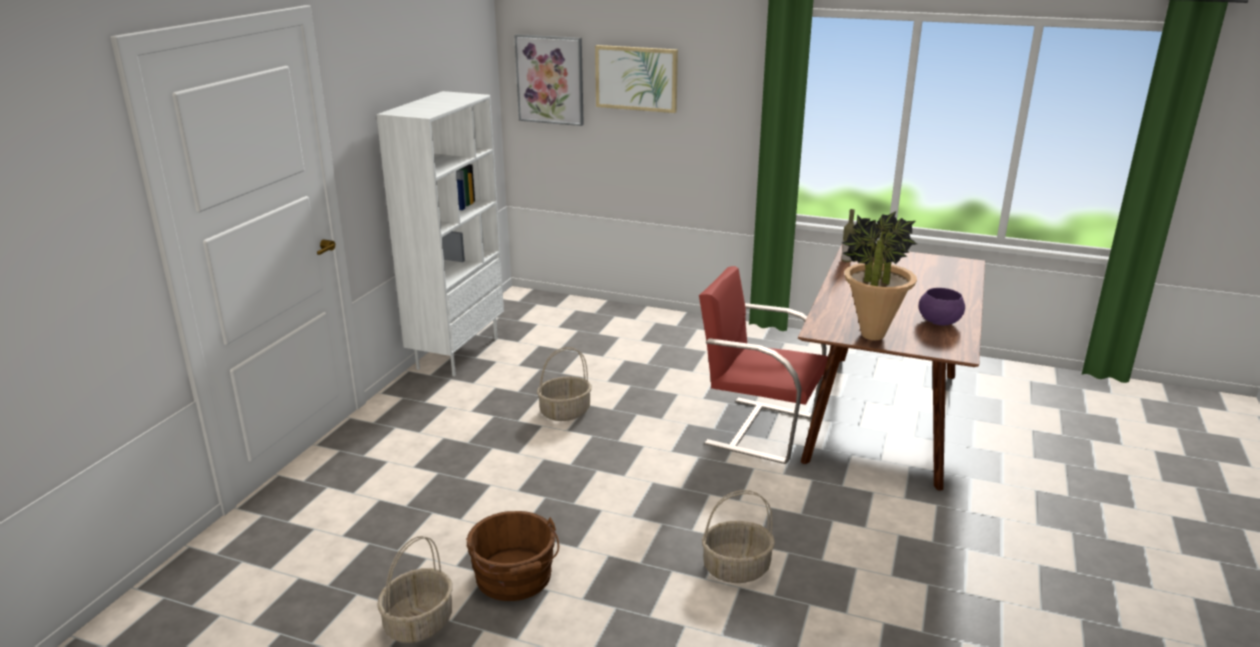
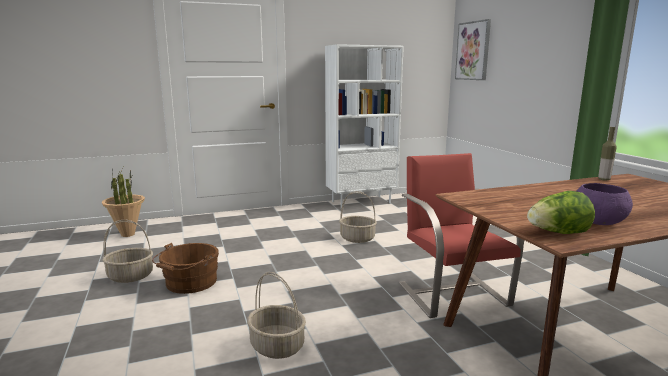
camera: 50 degrees right, 10 degrees down
picture [595,45,678,113] -> none
potted plant [842,211,917,340] -> potted plant moved to [102,167,145,237]
none -> lettuce [527,191,595,234]

